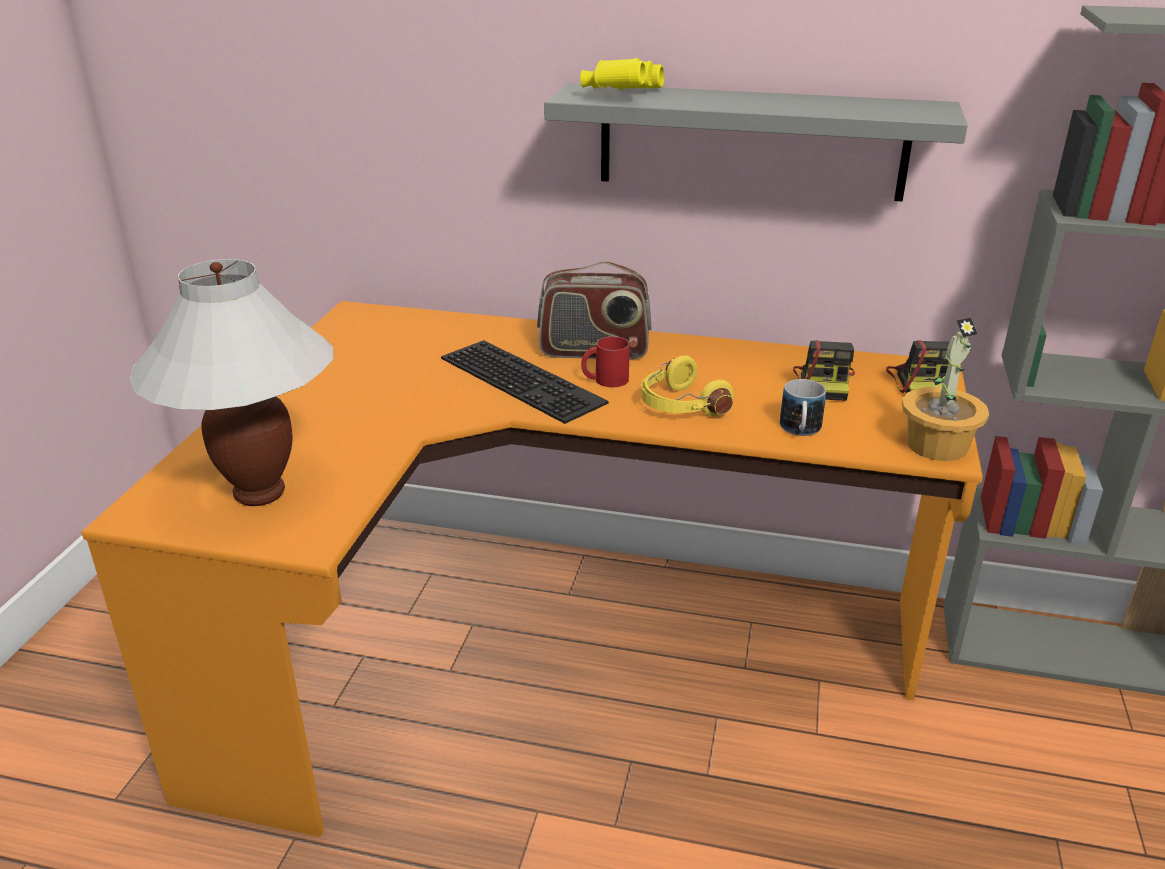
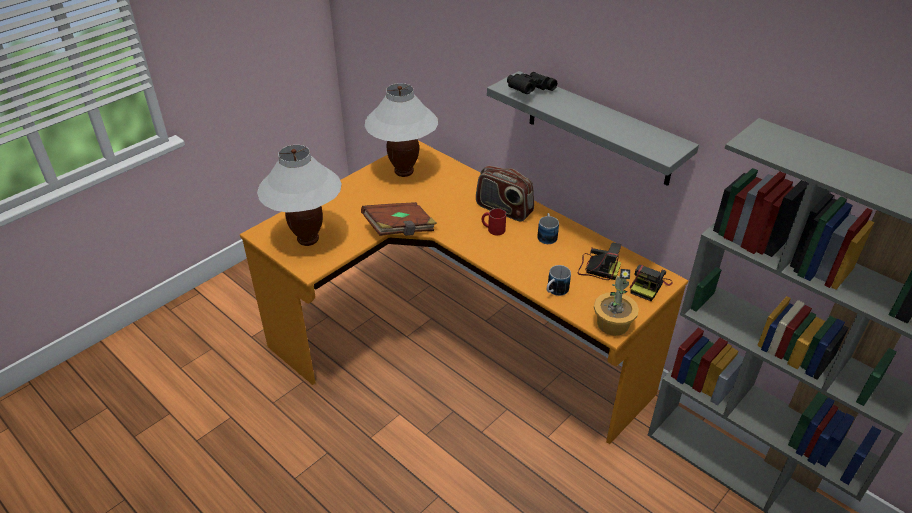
camera: 30 degrees right, 10 degrees up
keyboard [441,340,608,424] -> none
yellow binoculars [580,58,664,90] -> black binoculars [507,72,557,94]
yellow headphones [641,355,734,416] -> none
camera [793,340,855,401] -> camera turned 105 degrees counterclockwise [577,243,621,280]
none -> brown book [361,202,437,236]
none -> white table lamp [365,83,438,177]
none -> mug [537,213,559,244]

